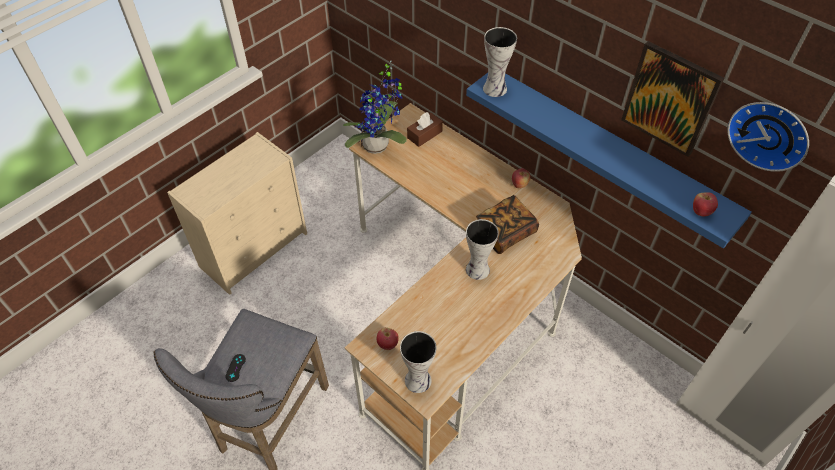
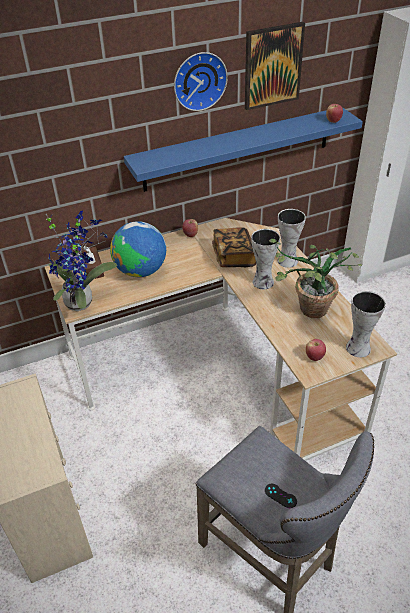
camera: 65 degrees left, 10 degrees down
vase [483,27,517,97] -> vase moved to [277,209,306,268]
wall clock [727,102,809,172] -> wall clock moved to [174,52,228,111]
none -> globe [110,221,166,277]
none -> potted plant [269,239,362,318]

